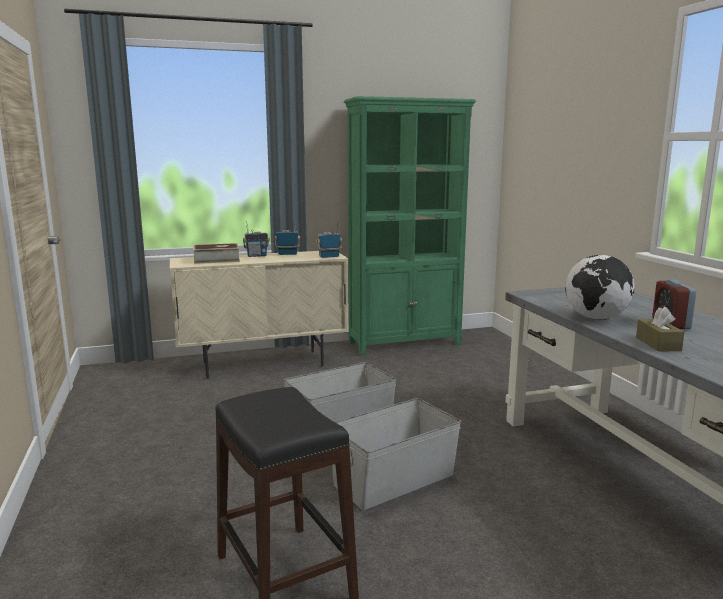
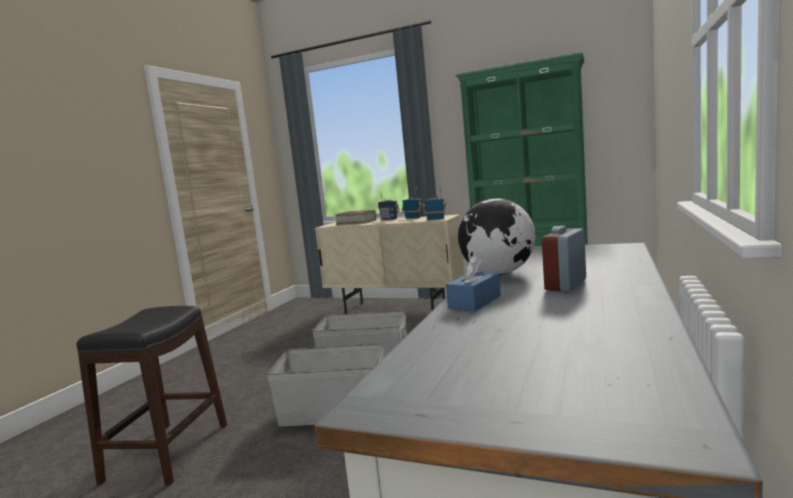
camera: 40 degrees right, 5 degrees down
brown tissue box [636,307,685,351] -> blue tissue box [446,255,501,312]

